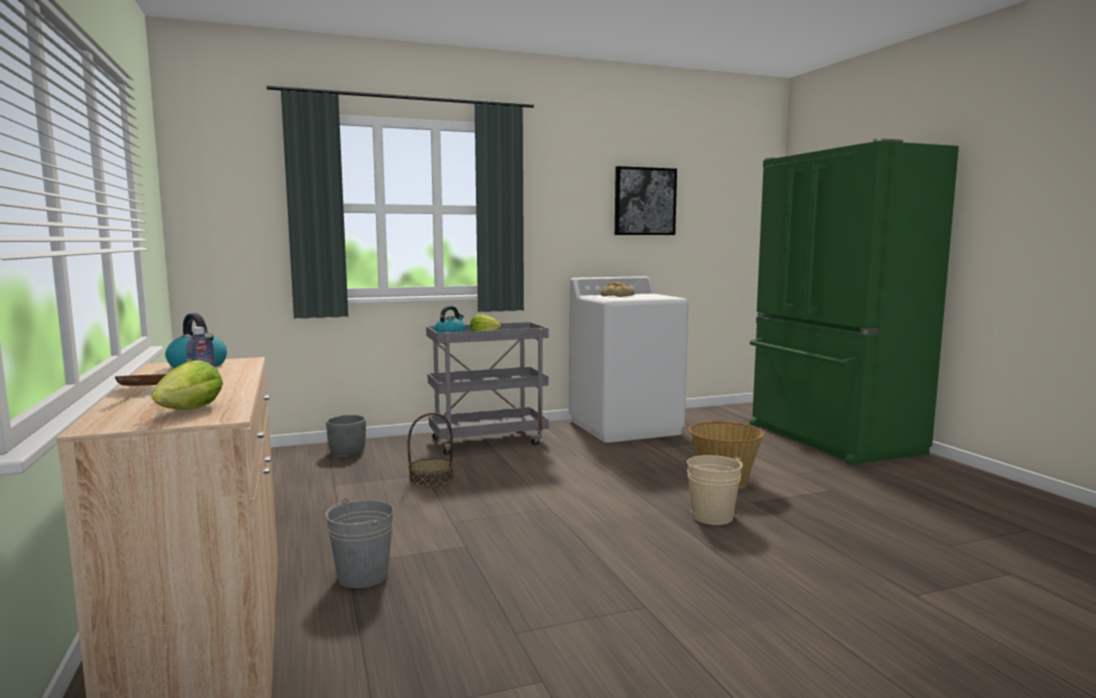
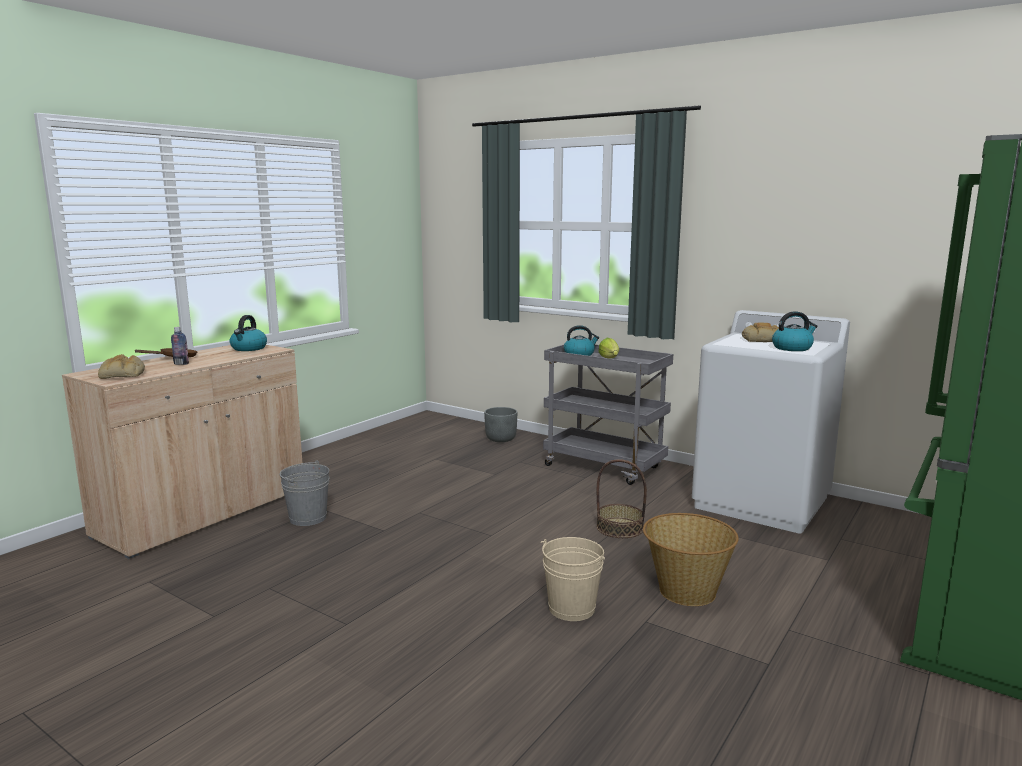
camera: 55 degrees right, 5 degrees up
lettuce [151,360,223,410] -> bread [98,354,145,379]
basket [407,413,454,487] -> basket moved to [597,459,647,538]
picture [615,166,677,235] -> none
none -> kettle [772,311,818,351]

